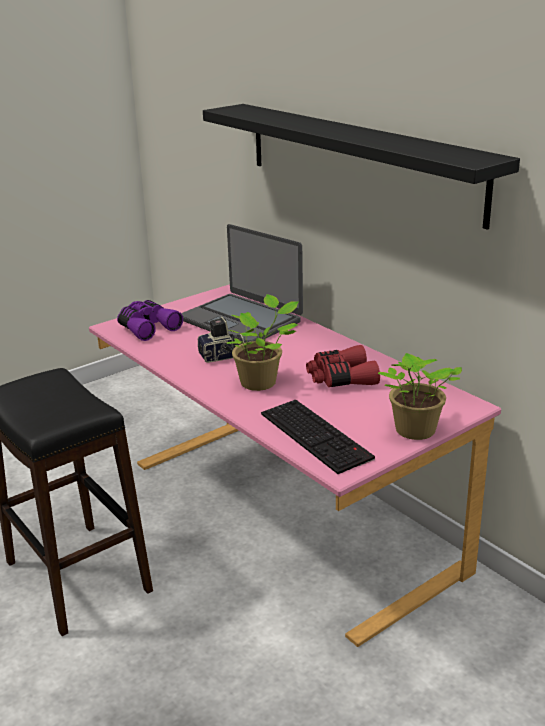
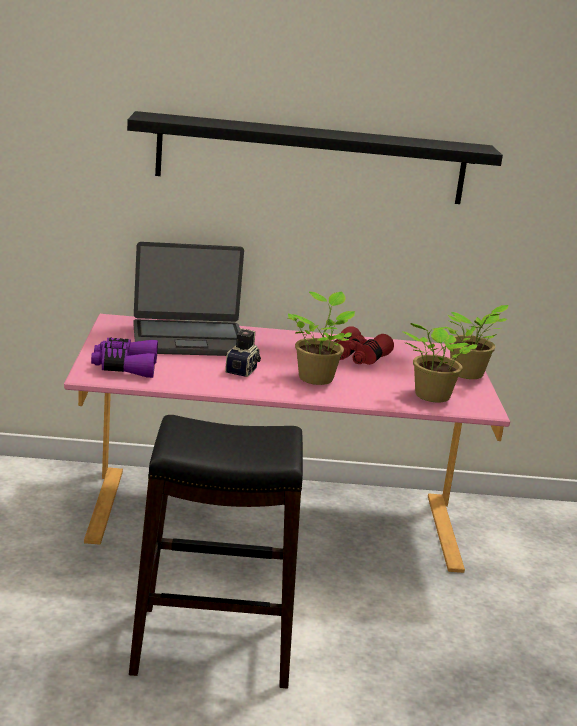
camera: 55 degrees left, 5 degrees down
keyboard [261,400,375,474] -> potted plant [401,323,477,402]

